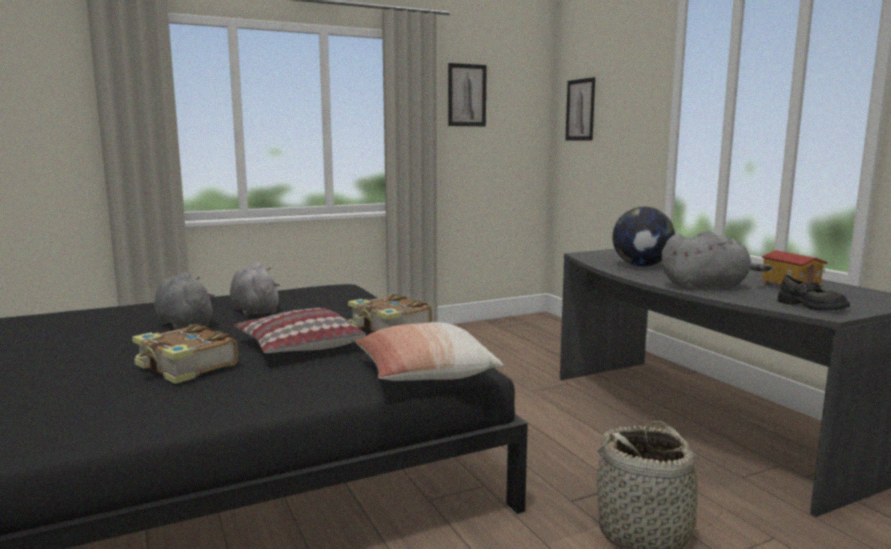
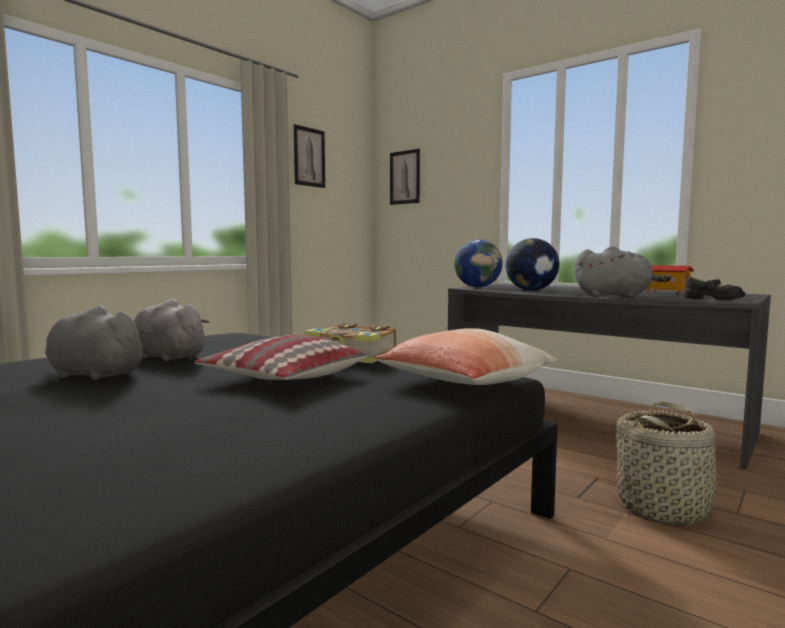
camera: 25 degrees left, 5 degrees down
book [132,324,238,384] -> none
grey plush toy [661,230,772,291] -> grey plush toy turned 45 degrees clockwise [575,246,671,297]
none -> globe [454,239,503,287]

